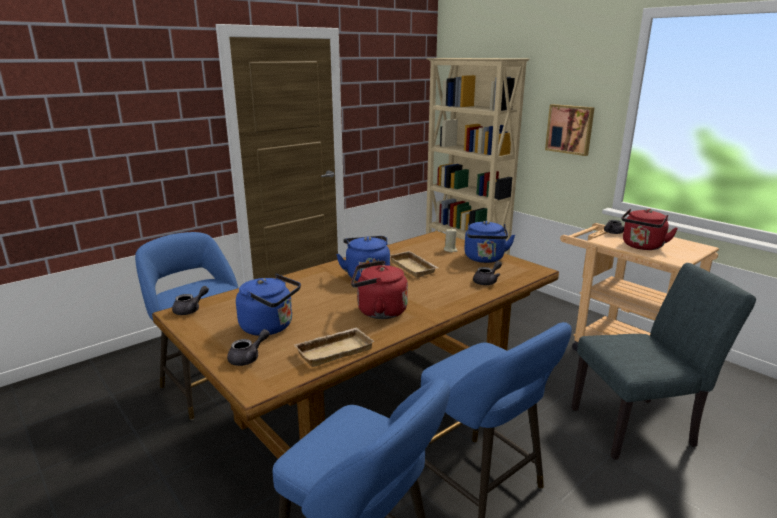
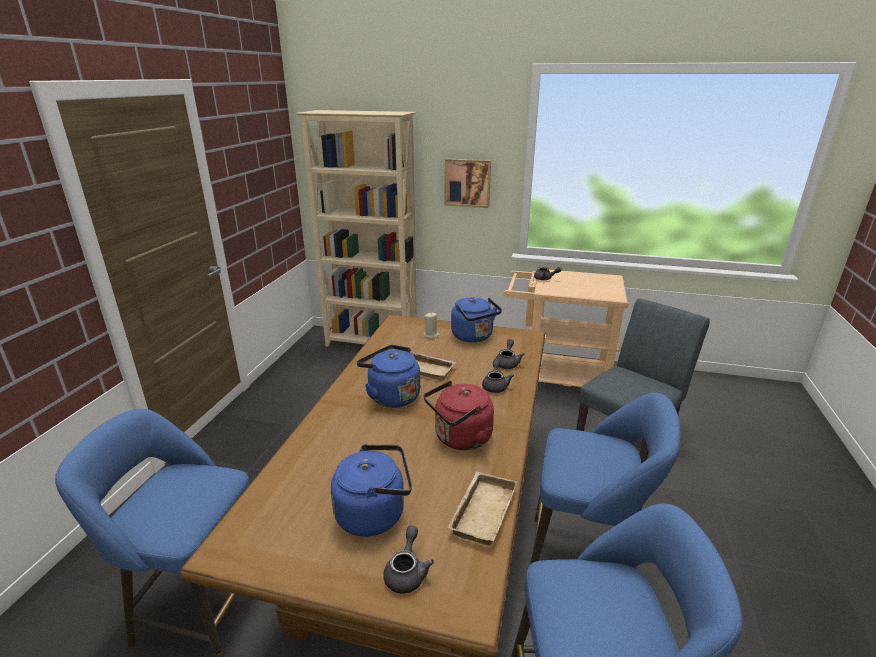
camera: 35 degrees left, 5 degrees up
grey teapot [172,286,209,315] -> grey teapot moved to [482,359,514,393]
red kettle [621,209,678,250] -> none

